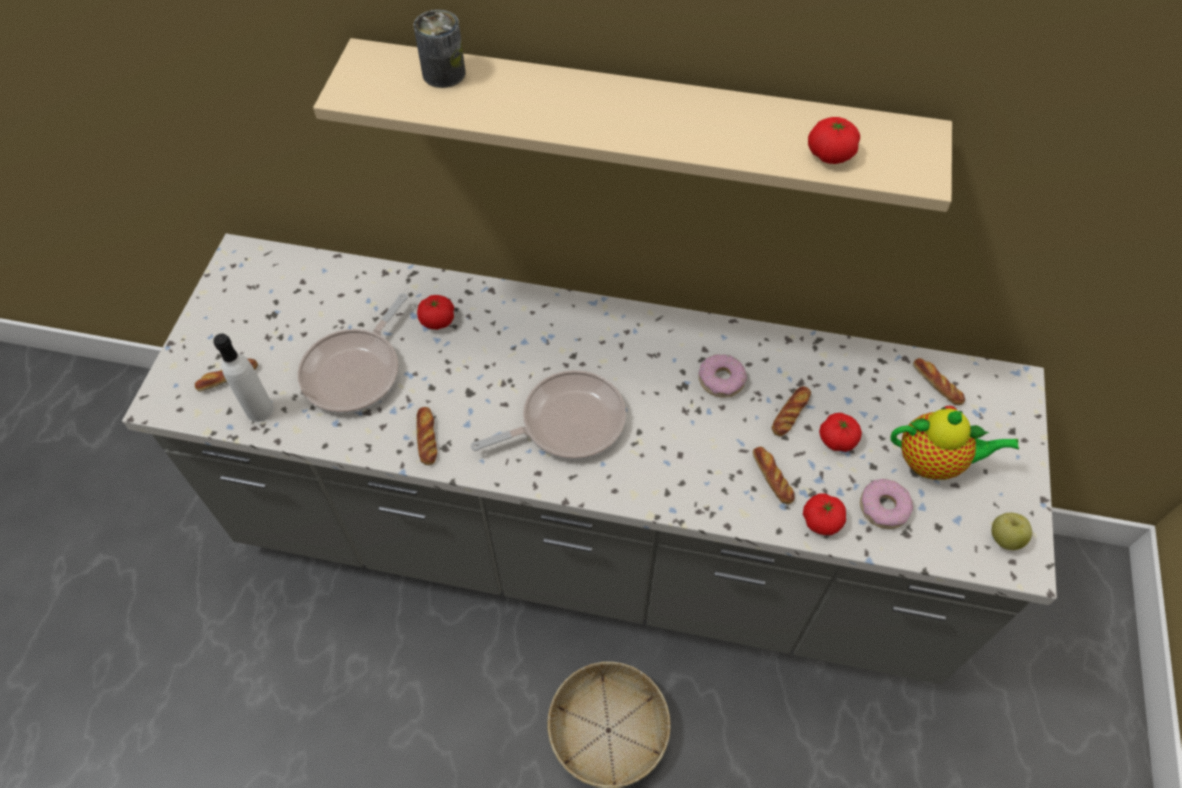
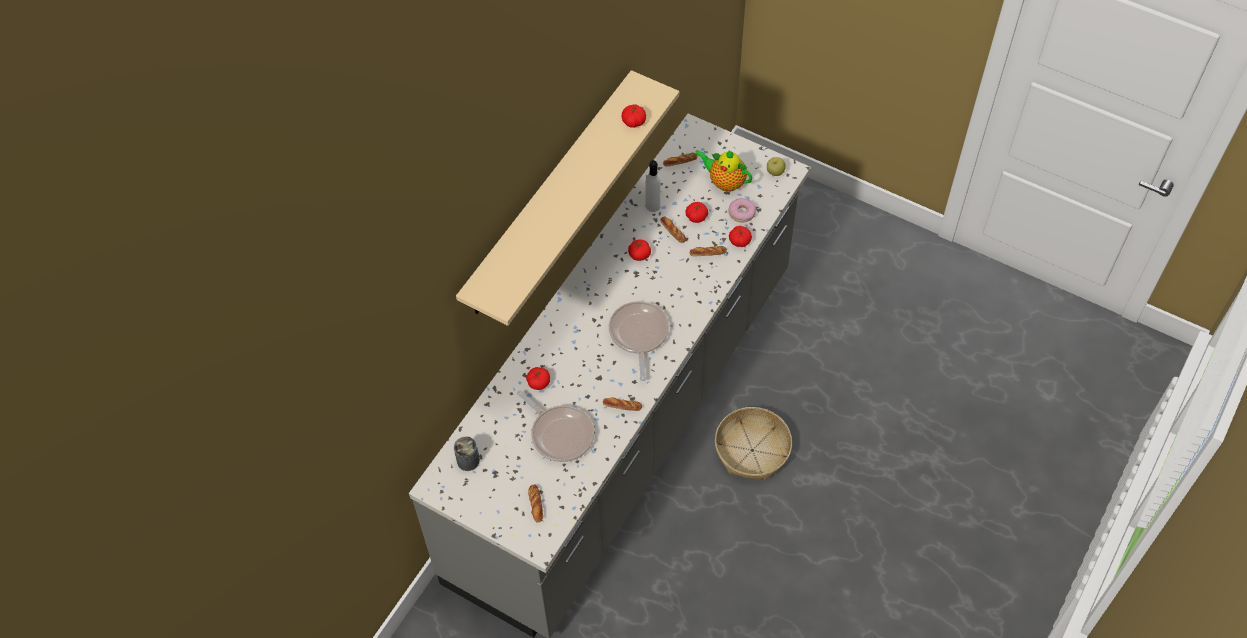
camera: 70 degrees left, 0 degrees up
white bottle [214,333,274,422] -> white bottle moved to [645,160,661,212]
can [414,10,466,88] -> can moved to [454,437,480,471]
donut [699,354,747,398] -> tomato [628,240,651,261]
teapot [890,406,1019,480] -> teapot turned 90 degrees counterclockwise [695,150,752,192]

